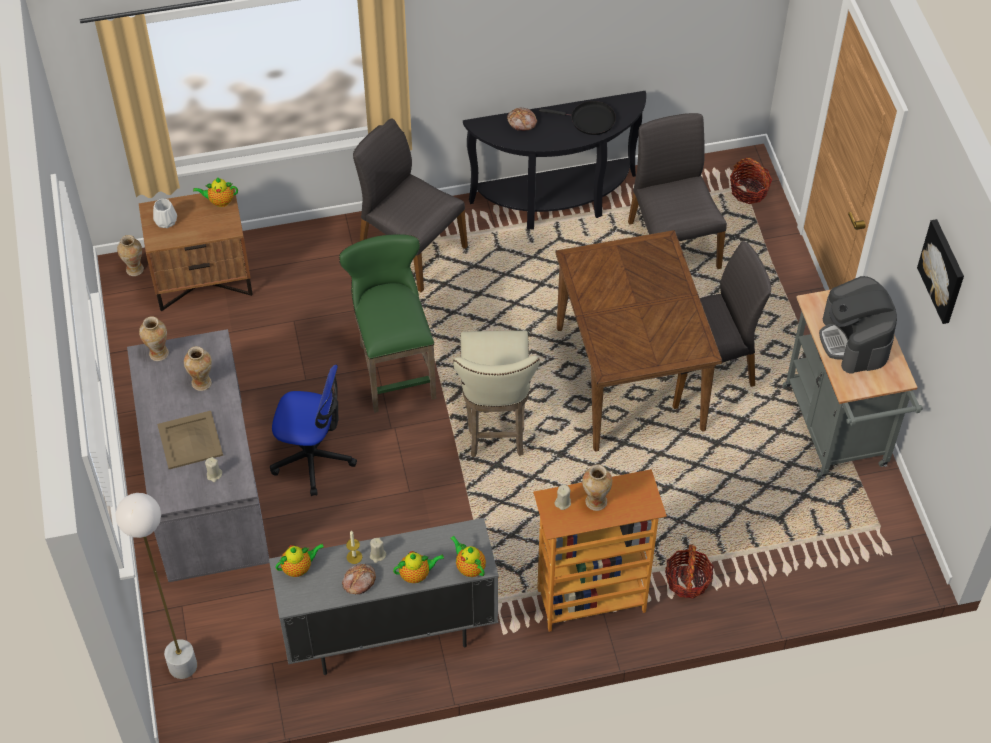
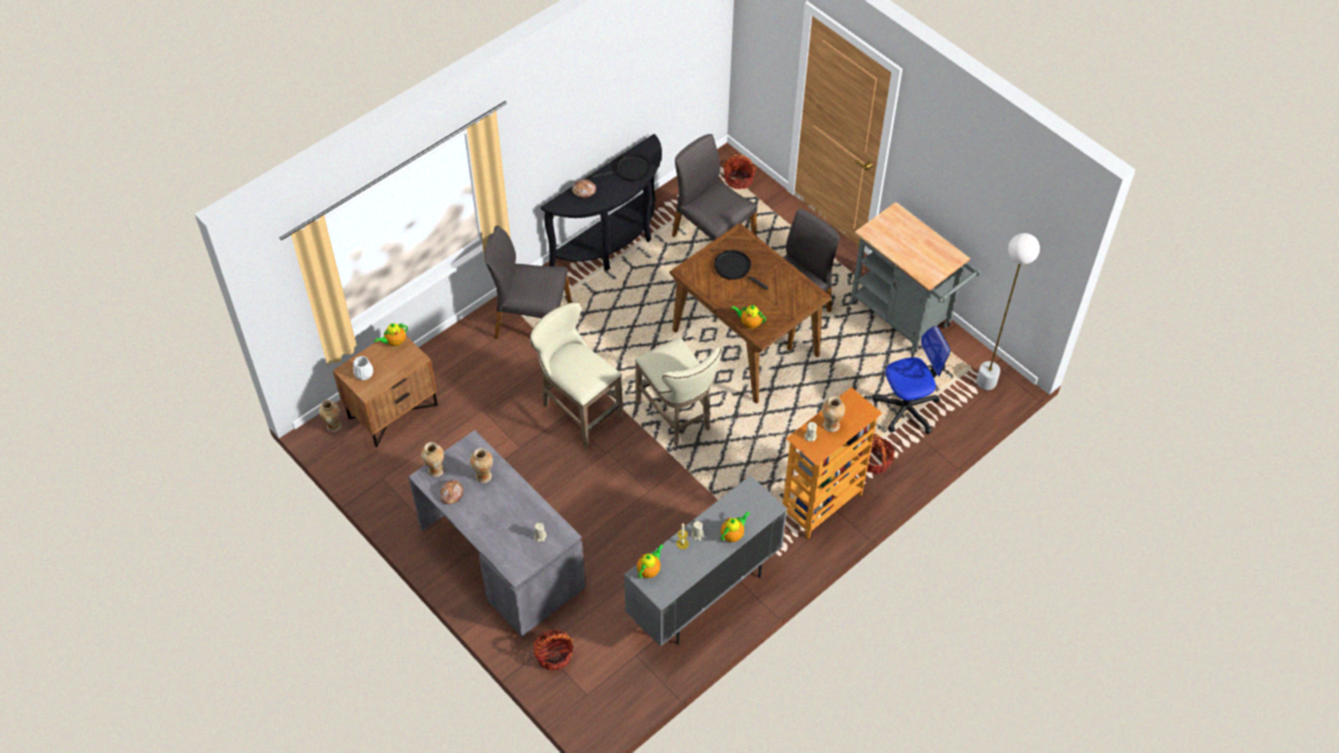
camera: 30 degrees left, 0 degrees up
white floor lamp [115,493,197,679] -> white floor lamp moved to [976,233,1040,390]
beige tray [157,411,223,469] -> none
office chair [270,365,357,496] -> office chair moved to [873,326,951,434]
green stool [339,234,436,413] -> beige stool [530,302,624,448]
bread [342,564,376,594] -> bread moved to [440,480,463,505]
teapot [451,535,486,577] -> teapot moved to [732,305,766,329]
coffee machine [819,276,897,373] -> none
picture [917,219,964,324] -> none
none -> basket [533,629,573,671]
none -> black frying pan [714,250,769,290]

